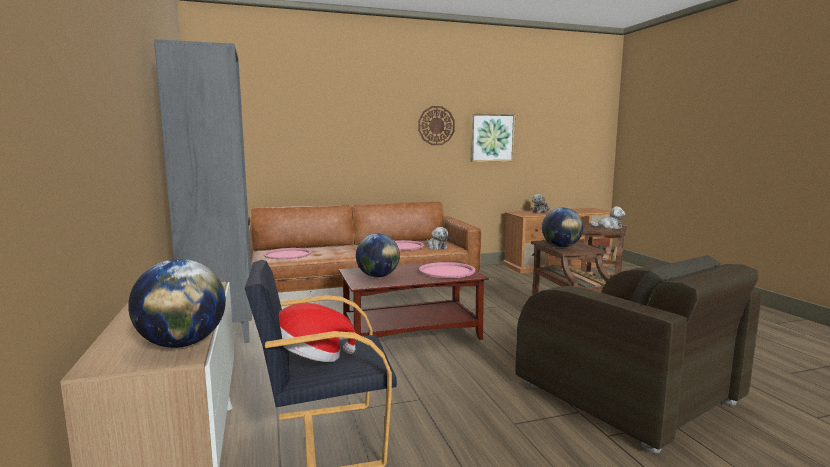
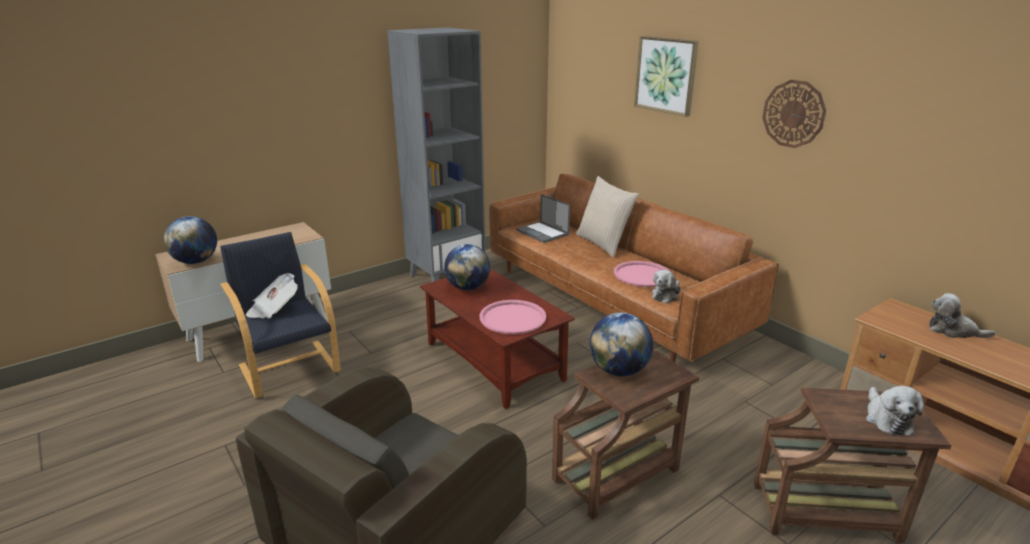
camera: 70 degrees right, 15 degrees up
pink tray [264,248,311,260] -> laptop [516,194,570,243]
hat [279,303,356,362] -> newspaper [246,273,298,318]
picture [470,113,515,162] -> picture moved to [634,36,699,117]
none -> beige pillow [576,176,639,258]

